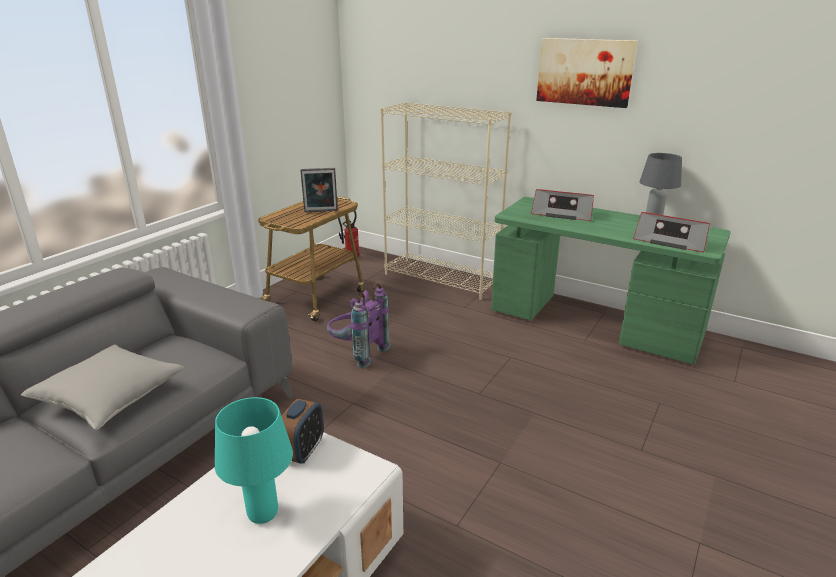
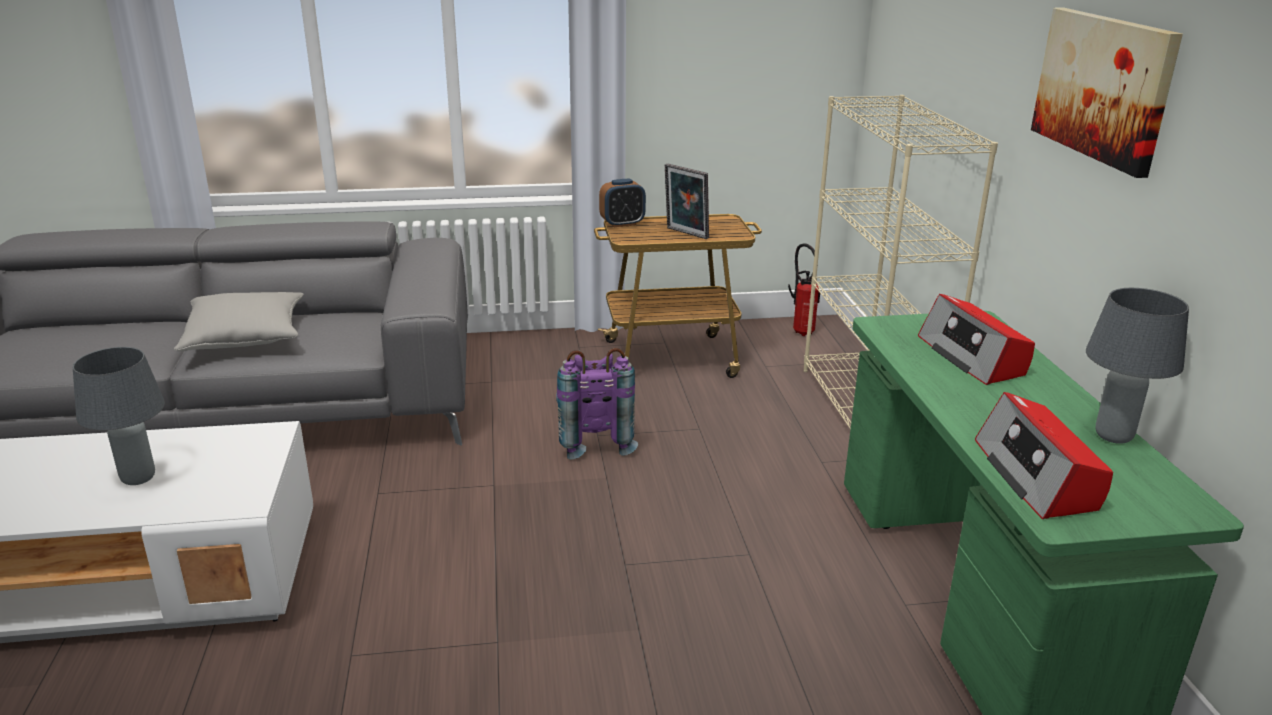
camera: 50 degrees right, 0 degrees up
turquoise table lamp [215,397,293,524] -> grey table lamp [73,347,165,485]
alarm clock [282,399,324,463] -> alarm clock moved to [599,179,646,227]

